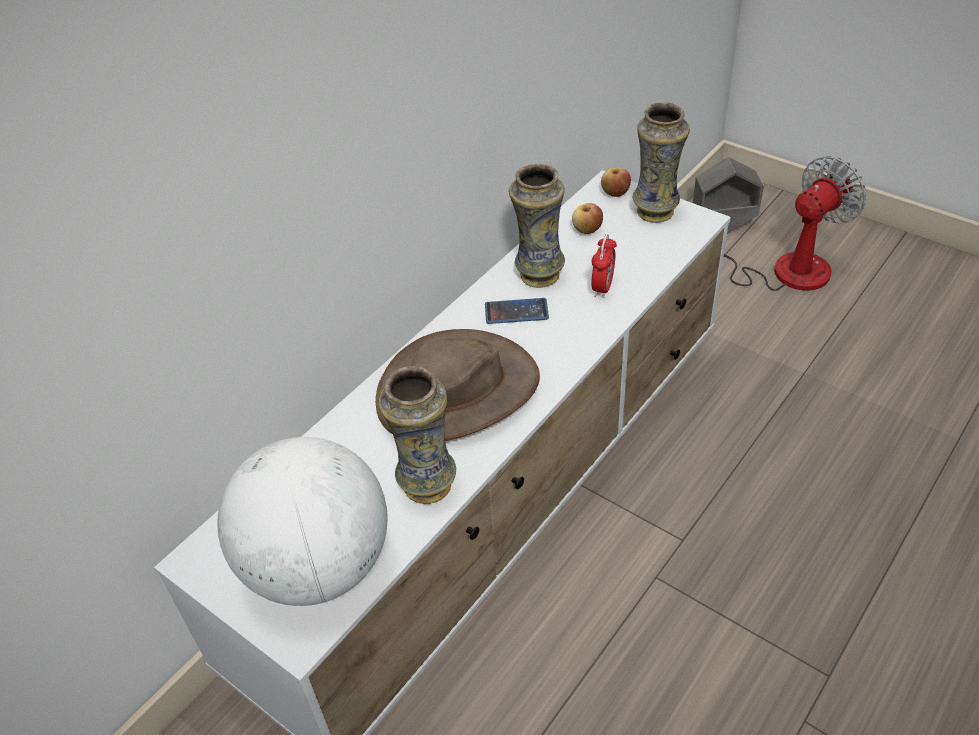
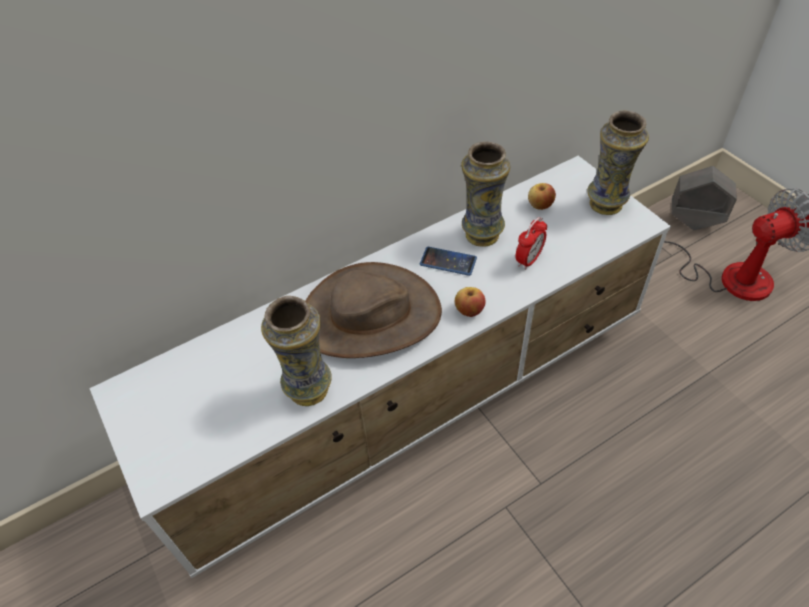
camera: 20 degrees right, 5 degrees up
globe [217,437,387,606] -> none
apple [601,168,631,197] -> apple moved to [455,287,486,317]

